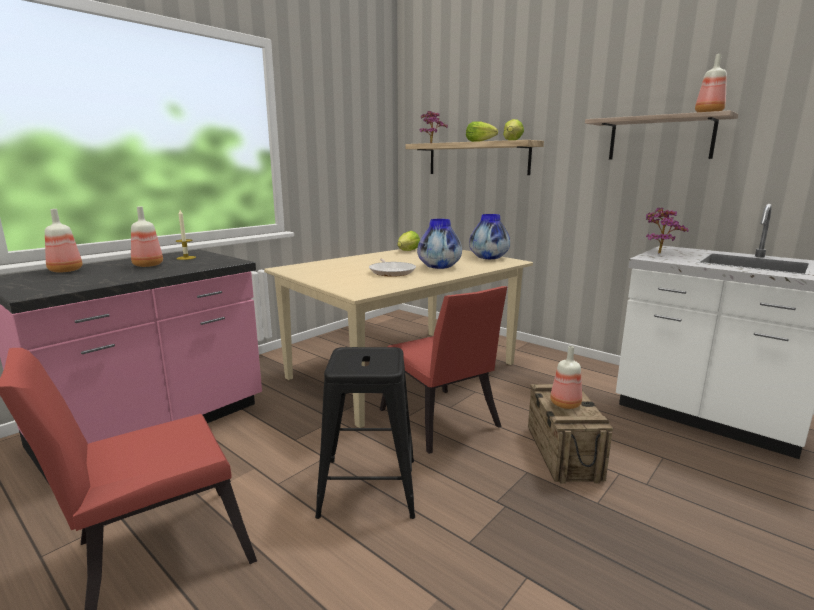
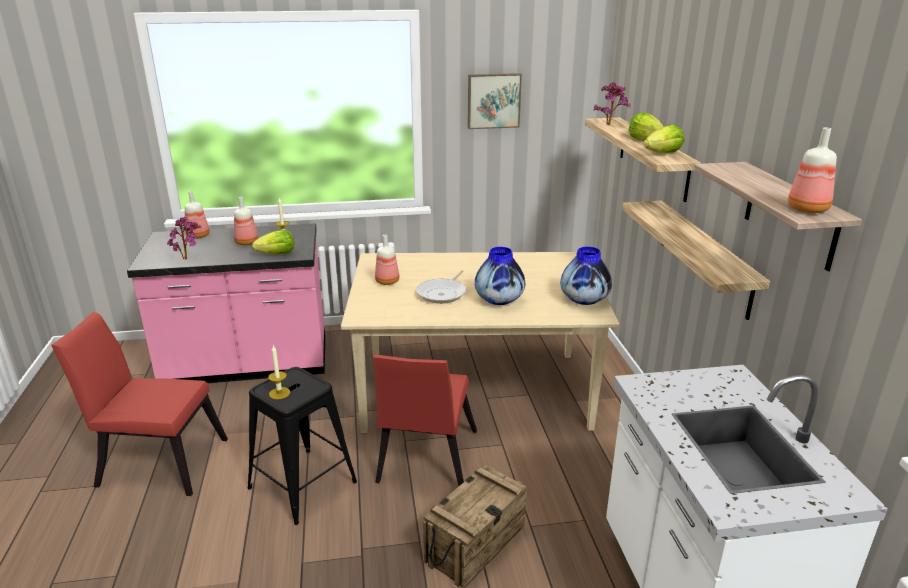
camera: 40 degrees right, 10 degrees up
lettuce [397,231,420,251] -> lettuce moved to [252,230,294,254]
bottle [550,346,582,409] -> bottle moved to [375,235,399,285]
potted plant [646,208,689,254] -> potted plant moved to [167,217,201,259]
none -> candle [268,346,290,399]
none -> picture [468,73,522,129]
none -> shelf [622,201,770,320]

